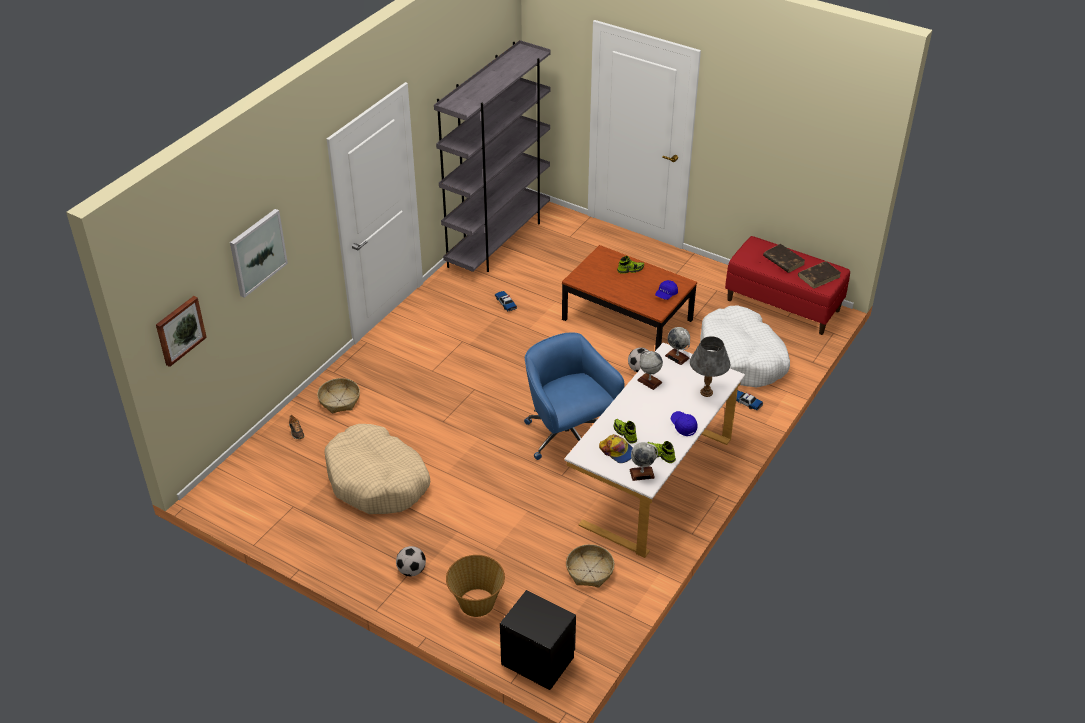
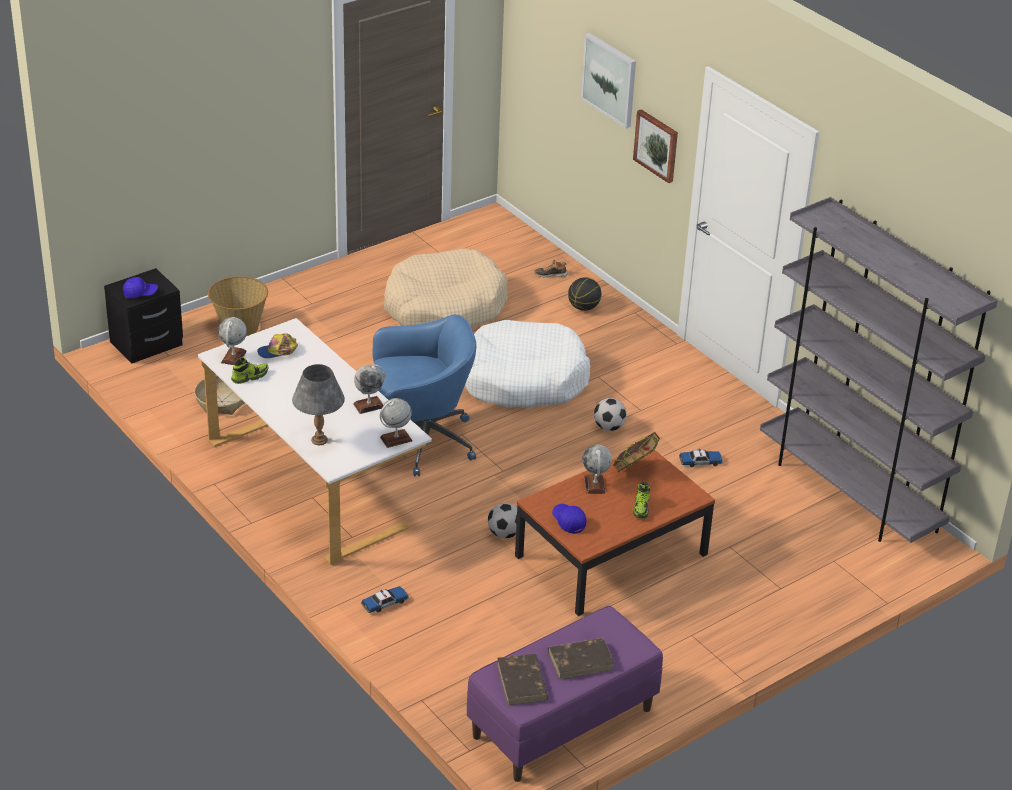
camera: 110 degrees right, 5 degrees down
picture [156,296,207,367] -> picture moved to [633,109,678,183]
basket [317,378,360,413] -> basketball [568,277,601,311]
football [396,546,426,576] -> football moved to [594,398,627,431]
shoe [614,419,637,444] -> none
blue cap [671,411,698,436] -> blue cap moved to [123,277,158,298]
white dog bed [700,305,790,387] -> white dog bed moved to [465,320,590,408]
red bench [725,236,850,335] -> purple bench [467,606,663,782]
none -> globe [582,444,612,494]
none -> book [613,432,660,472]

